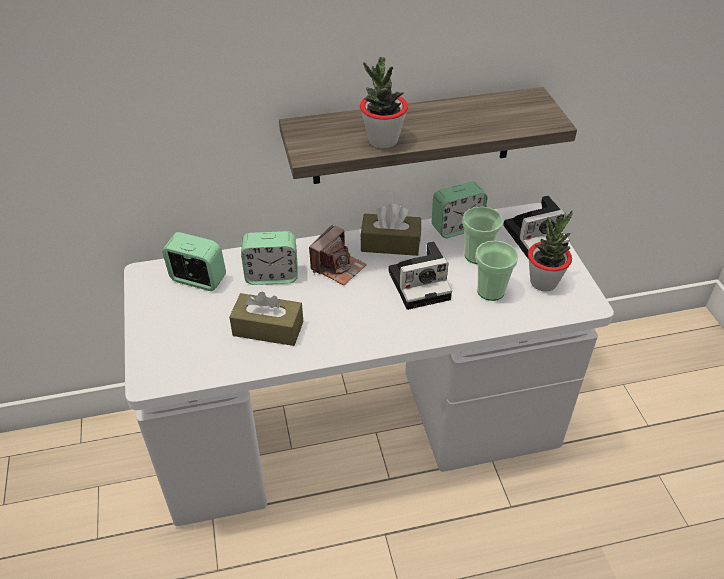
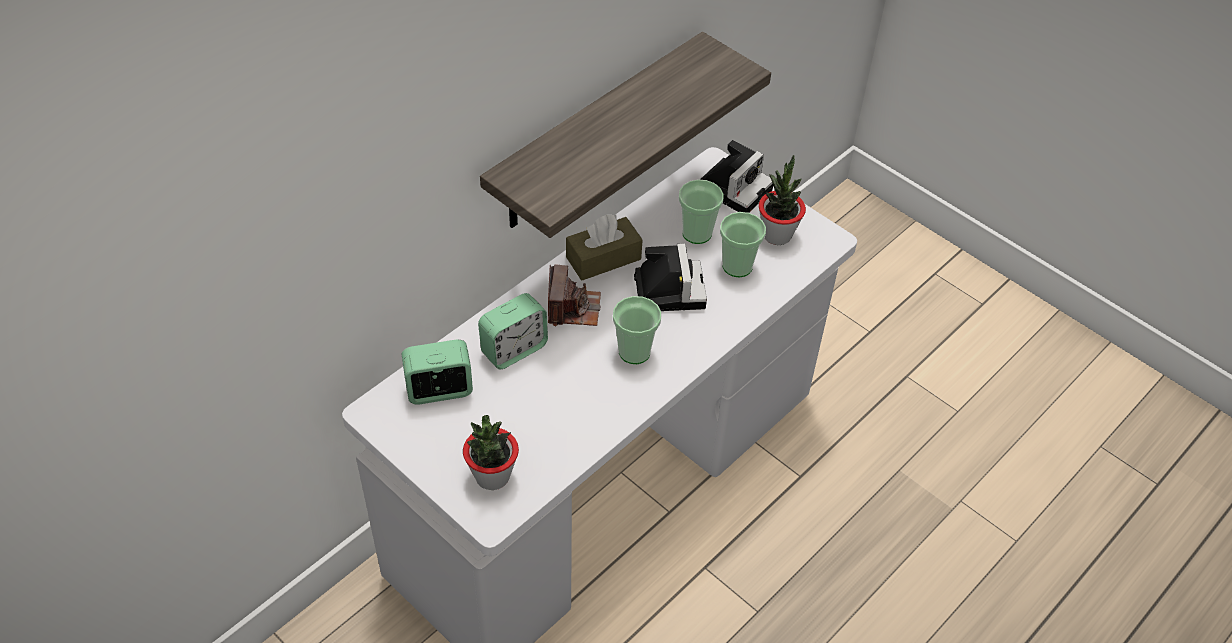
camera: 35 degrees left, 5 degrees up
brown tissue box [229,291,303,346] -> none
potted plant [360,57,408,149] -> potted plant moved to [463,415,519,490]
camera [388,241,452,310] -> camera turned 45 degrees counterclockwise [634,243,707,311]
alarm clock [432,181,488,238] -> none
none -> cup [613,296,661,364]

